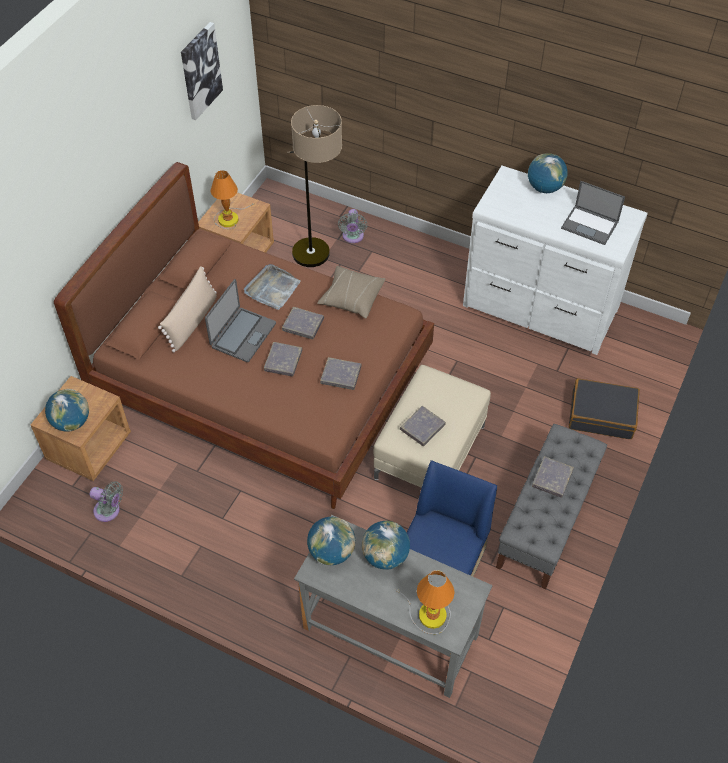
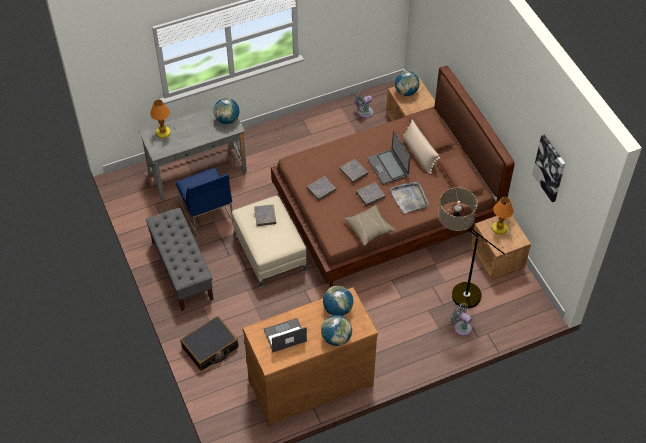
camera: 130 degrees right, 0 degrees up
globe [362,521,410,570] -> globe moved to [323,286,353,316]
white dresser [463,166,648,355] -> brown dresser [243,287,378,427]
grey book [532,456,574,498] -> none

